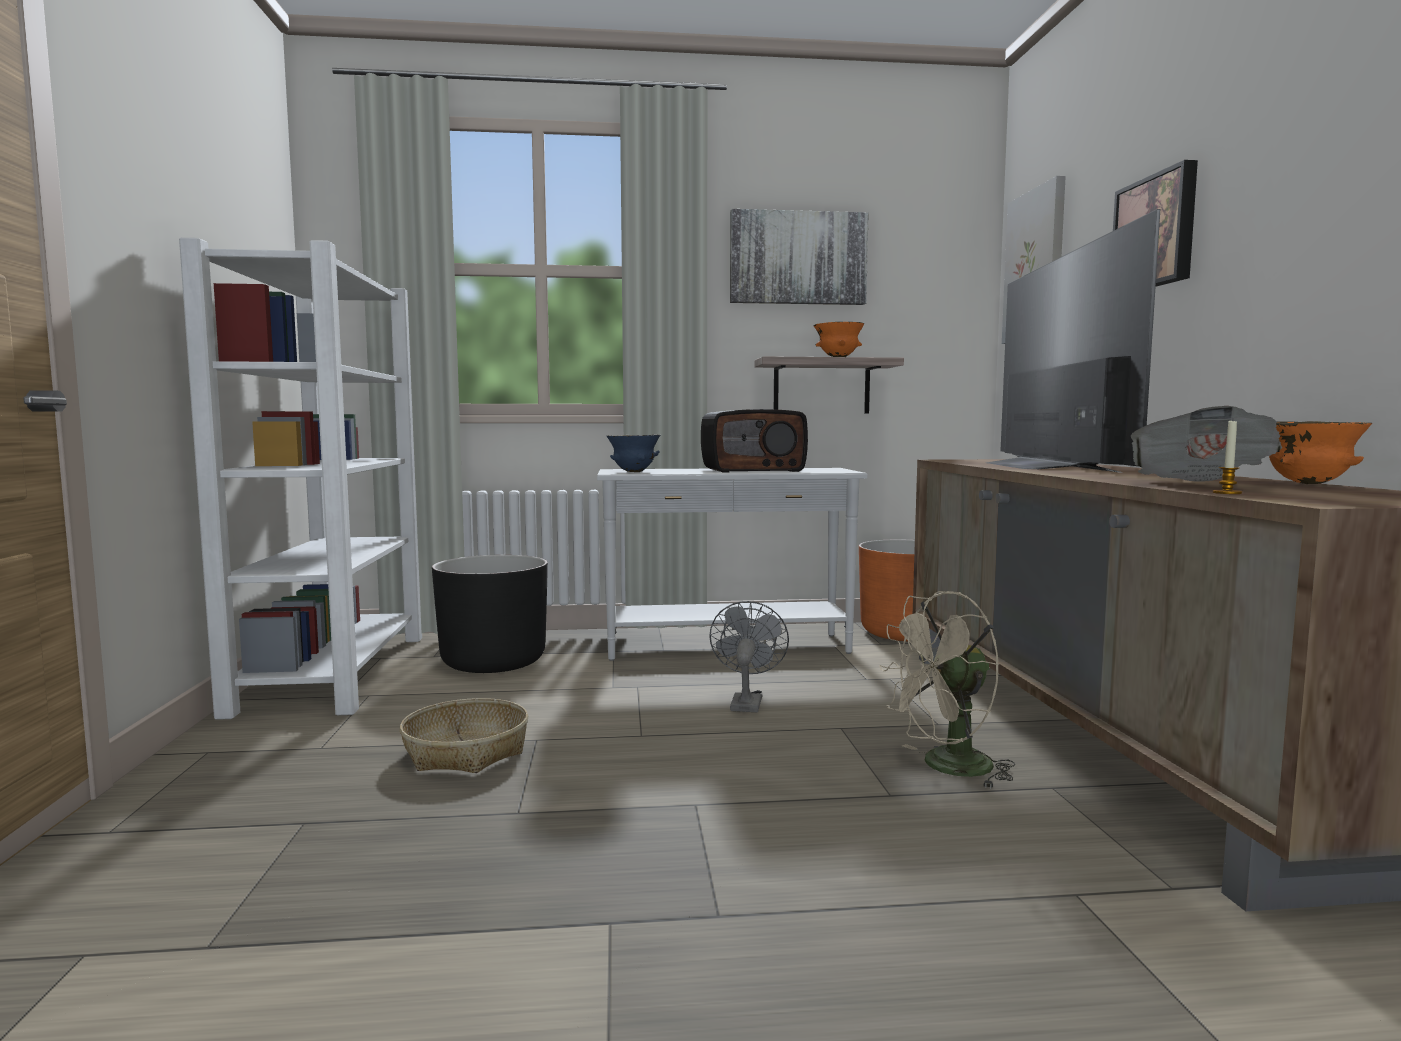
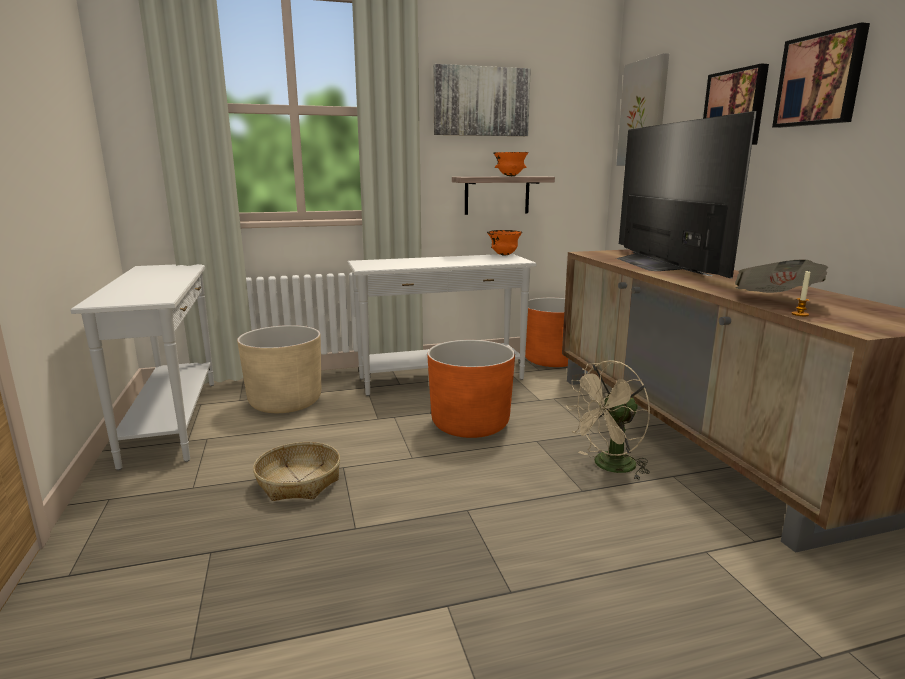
camera: 10 degrees left, 10 degrees up
white bookcase [179,237,422,720] -> white console table [71,264,214,470]
black planter [432,555,548,673] -> beige planter [237,325,321,413]
blue bowl [607,434,660,472] -> none
radio [701,409,808,473] -> none
grey fan [709,601,789,712] -> orange planter [427,340,515,438]
orange bowl [1269,421,1372,484] -> orange bowl moved to [487,230,522,255]
none -> picture [772,22,870,128]

